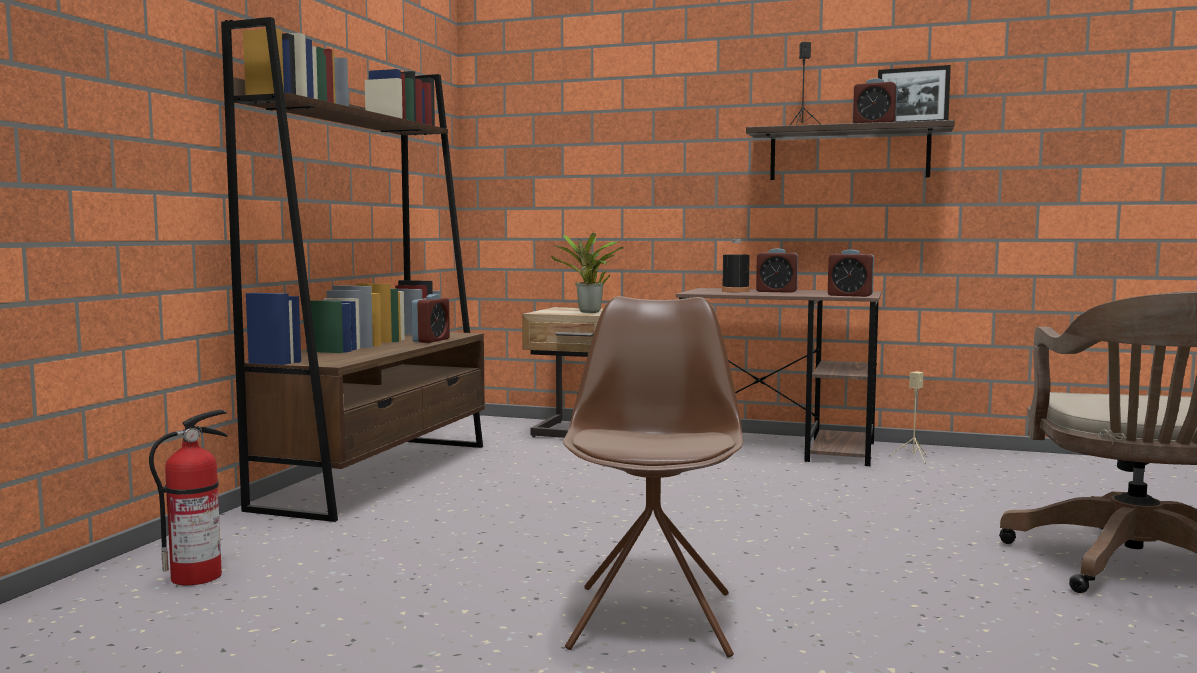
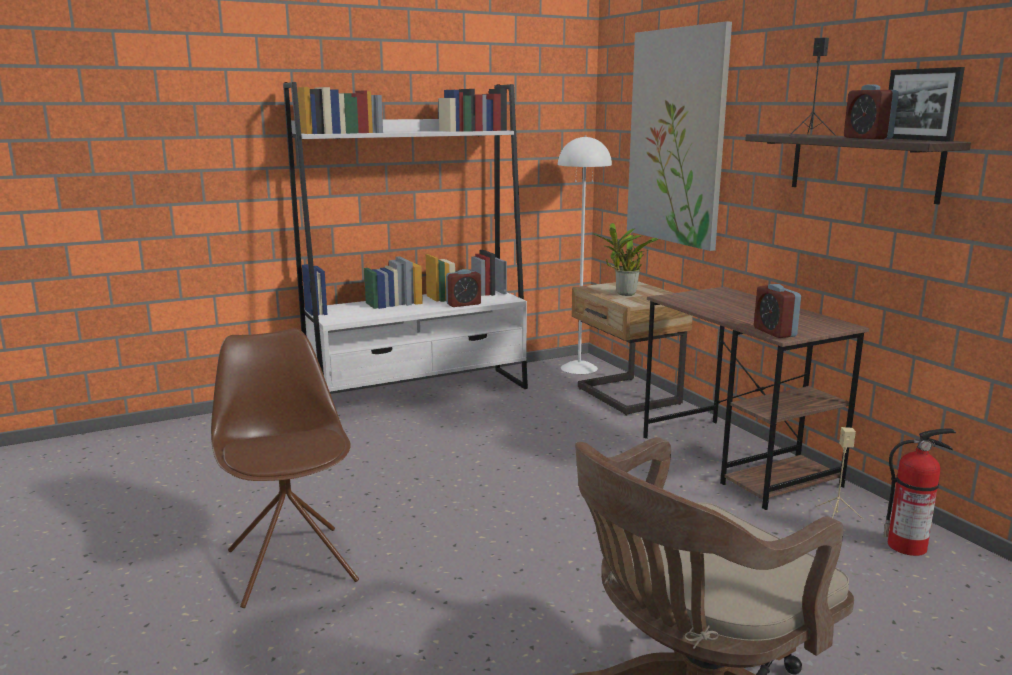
camera: 45 degrees right, 10 degrees up
fire extinguisher [149,410,228,585] -> fire extinguisher moved to [883,428,956,556]
brown bookcase [221,17,485,522] -> white bookcase [283,82,528,392]
brown chair [563,296,743,658] -> brown chair turned 75 degrees counterclockwise [211,328,359,608]
black bottle [722,239,750,292] -> none
alarm clock [756,248,798,293] -> none
none -> white floor lamp [558,135,612,374]
none -> picture [627,21,732,251]

